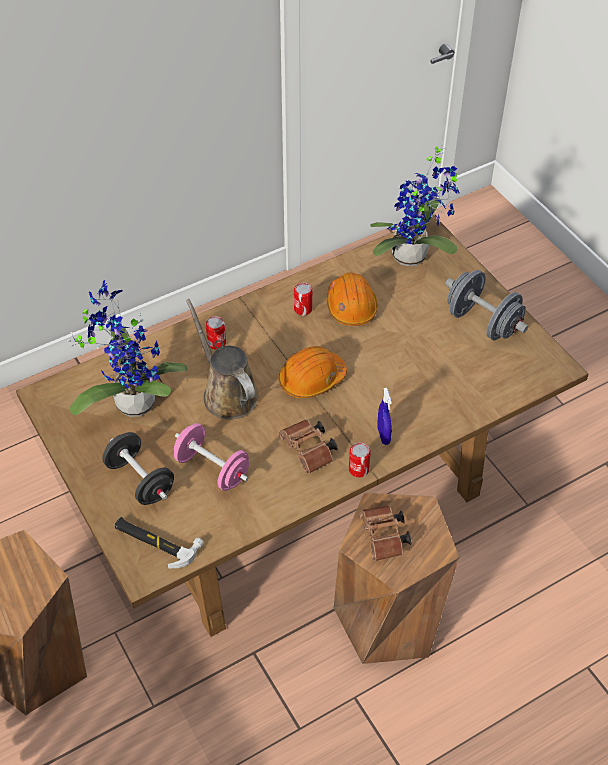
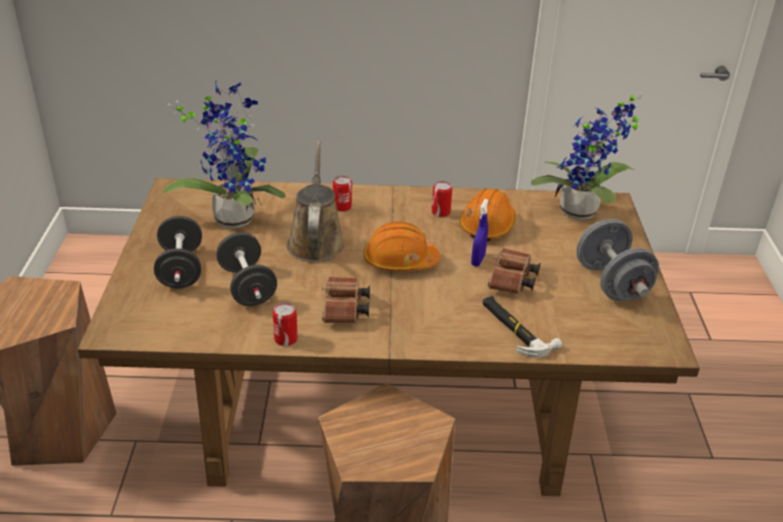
camera: 30 degrees right, 15 degrees down
hammer [114,517,204,568] -> hammer moved to [483,296,562,358]
pink dumbbell [174,423,249,491] -> black dumbbell [216,232,277,306]
can [349,442,371,478] -> can moved to [272,302,298,346]
brown binoculars [359,506,411,561] -> brown binoculars moved to [488,248,540,294]
blue spray bottle [377,388,392,445] -> blue spray bottle moved to [471,199,489,266]

